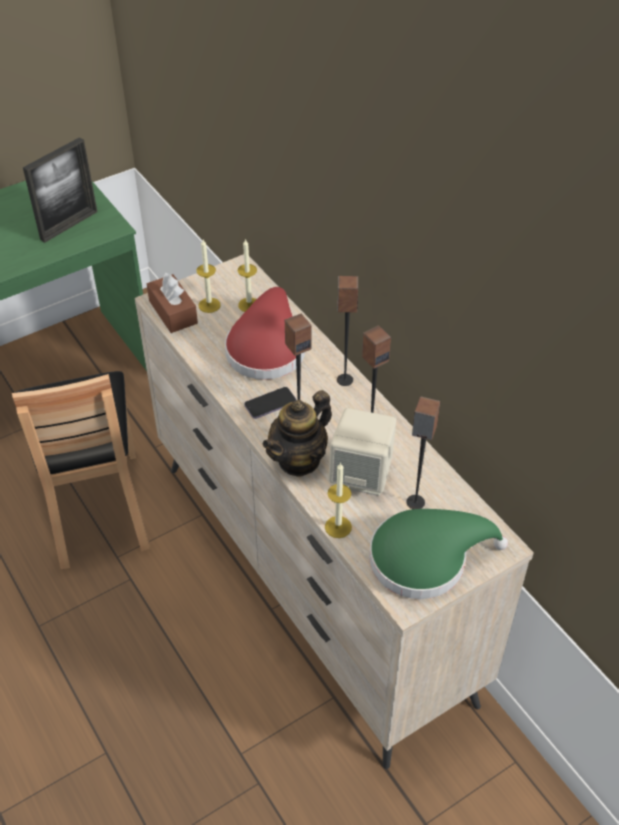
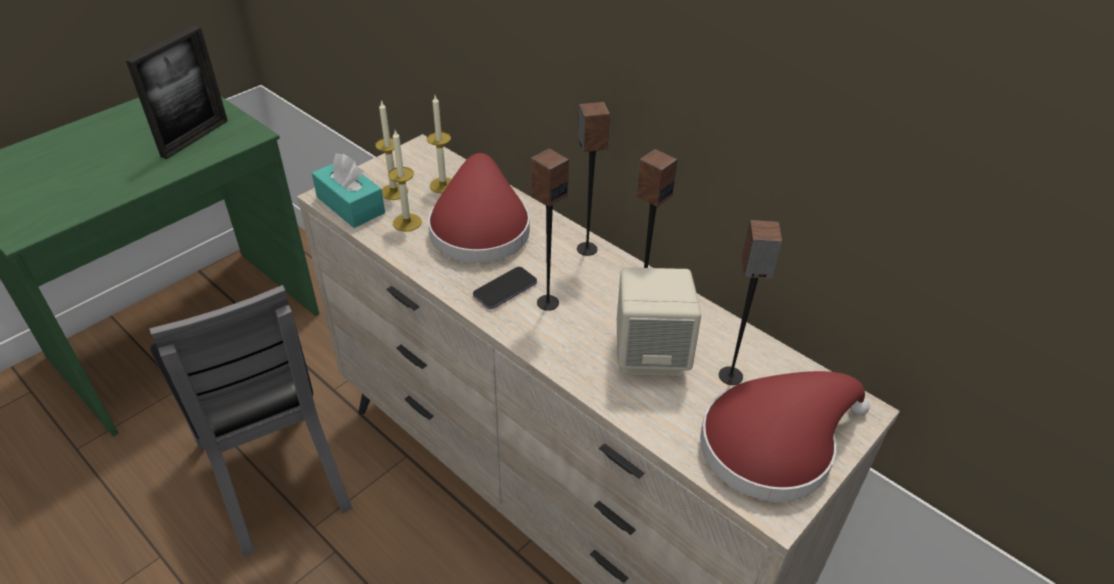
camera: 15 degrees left, 5 degrees down
brown chair [12,371,150,569] -> grey chair [149,285,352,557]
brown tissue box [147,272,198,333] -> turquoise tissue box [312,153,385,228]
teapot [263,390,332,477] -> none
candle [325,462,352,538] -> candle moved to [388,130,422,232]
green hat [369,509,508,599] -> red hat [700,371,870,502]

